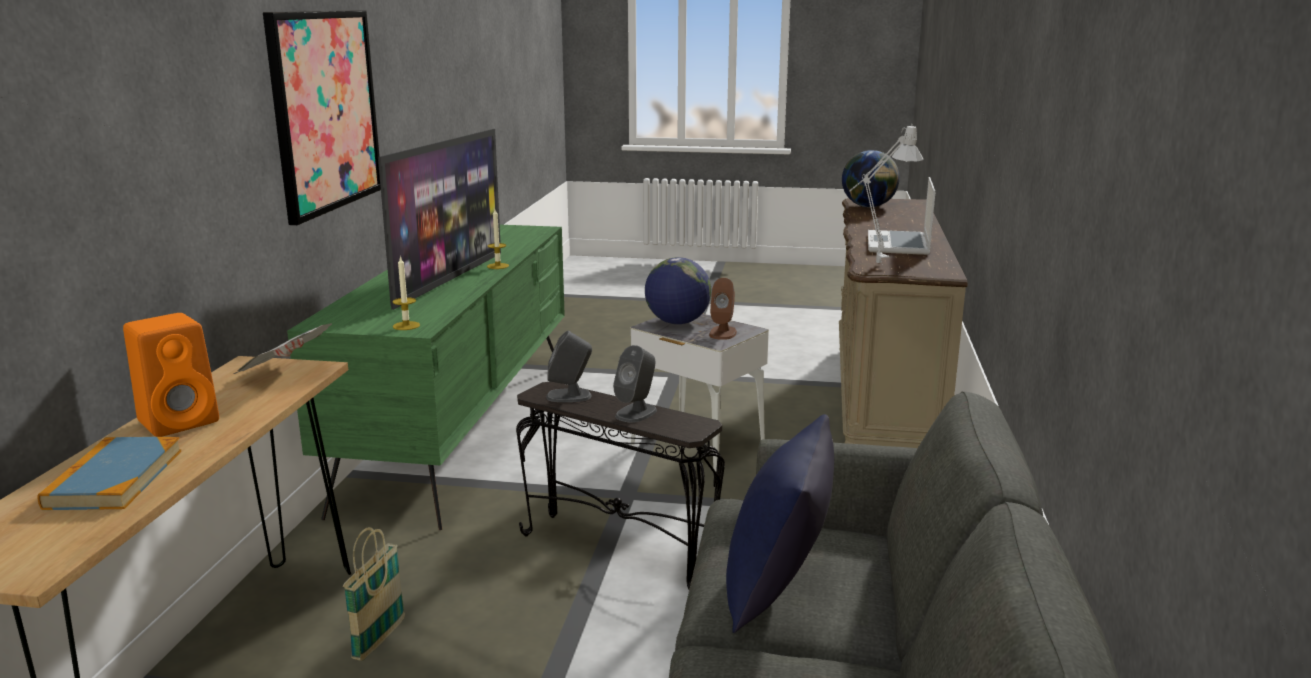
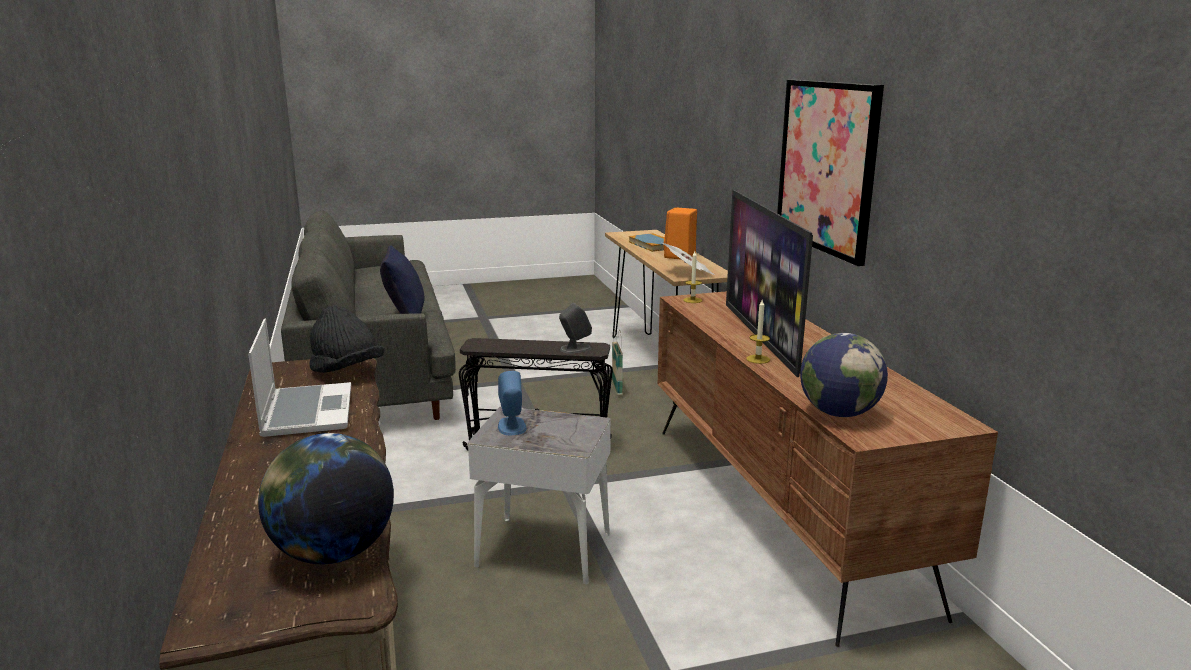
camera: 155 degrees right, 0 degrees up
green tv stand [287,225,565,530] -> brown tv stand [658,291,998,647]
grey speaker [613,345,657,422] -> none
globe [645,257,711,324] -> globe moved to [800,333,888,417]
brown speaker [709,278,737,340] -> blue speaker [498,371,526,435]
grey table lamp [849,124,923,265] -> black hat [310,305,384,373]

